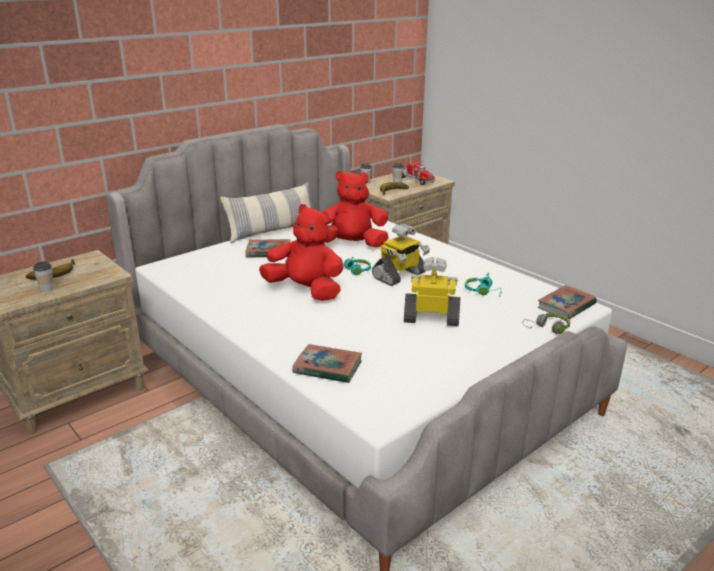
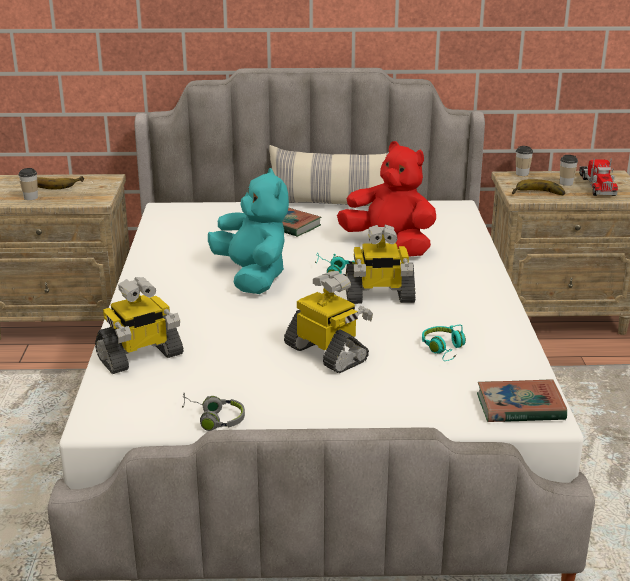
camera: 40 degrees right, 0 degrees up
red plush toy [259,204,344,301] -> turquoise plush toy [208,168,289,294]
book [292,344,362,383] -> toy robot [95,277,184,374]
grey headphones [523,312,570,334] -> grey headphones moved to [182,393,245,431]

